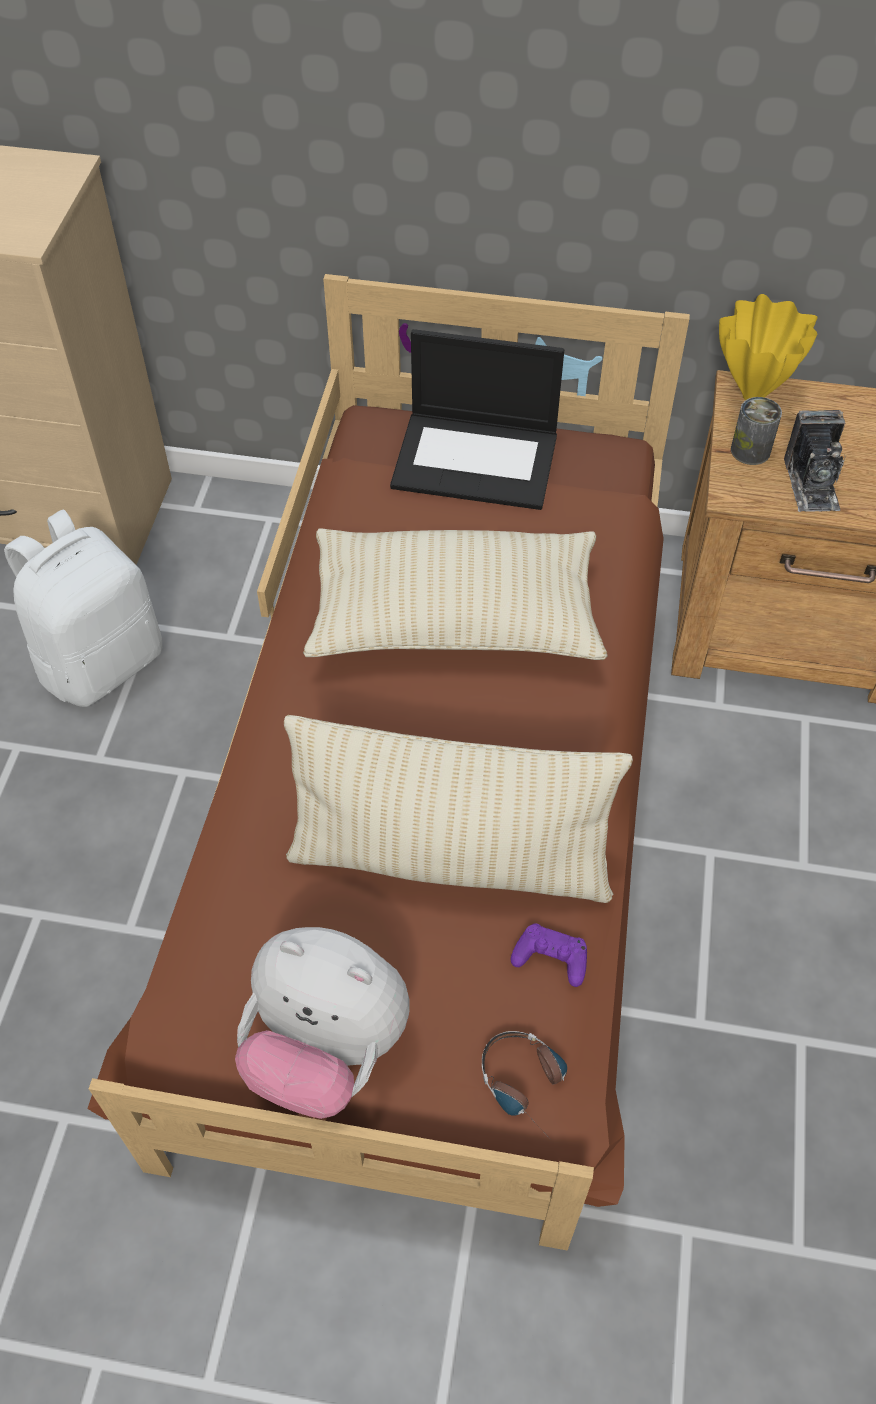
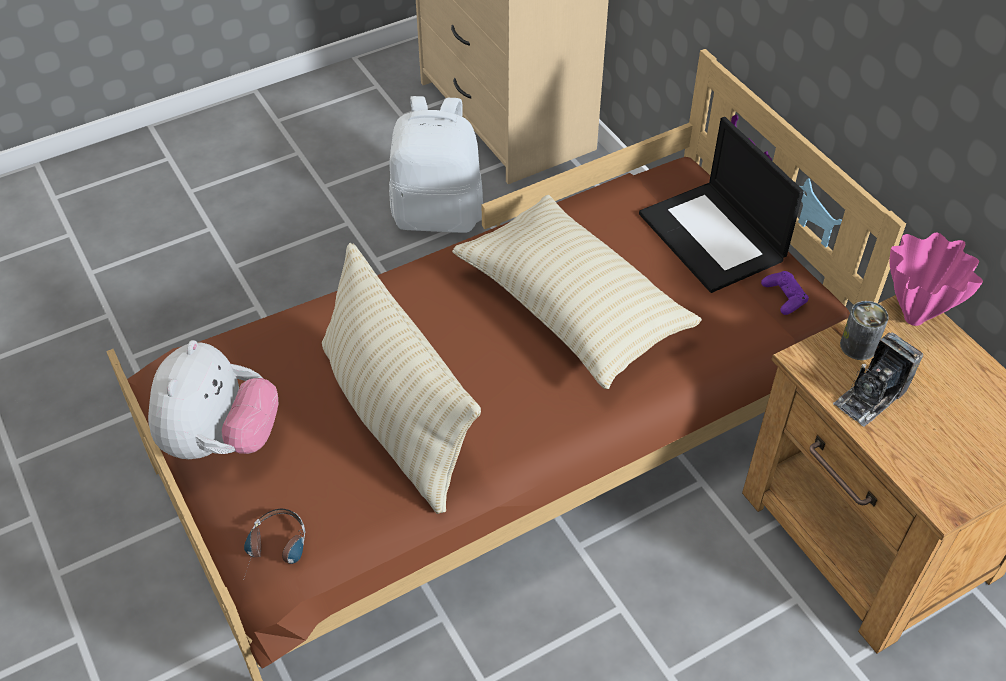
camera: 50 degrees right, 5 degrees down
plush toy [235,927,410,1119] -> plush toy turned 150 degrees counterclockwise [148,340,278,459]
purple game controller [511,923,587,987] -> purple game controller moved to [761,271,809,315]
yellow vase [719,294,817,400] -> pink vase [890,233,983,326]

